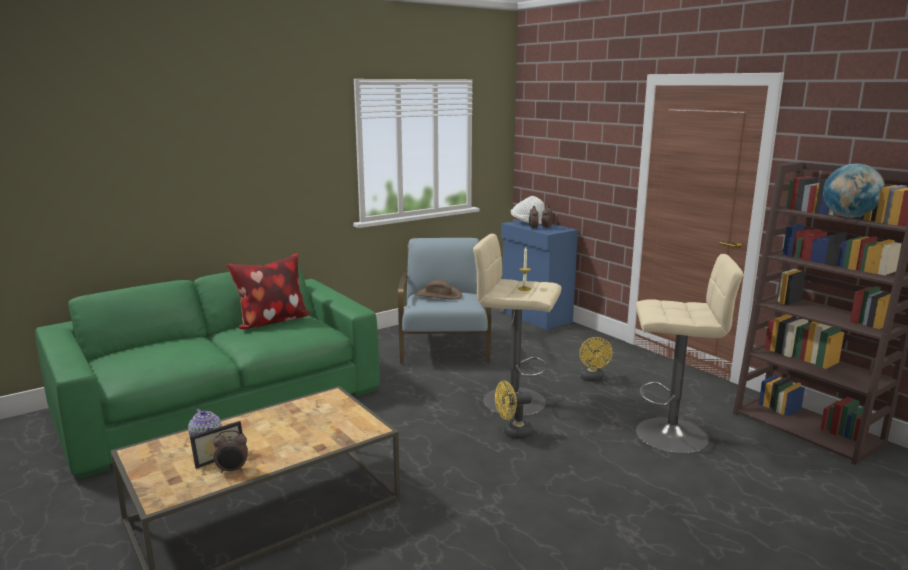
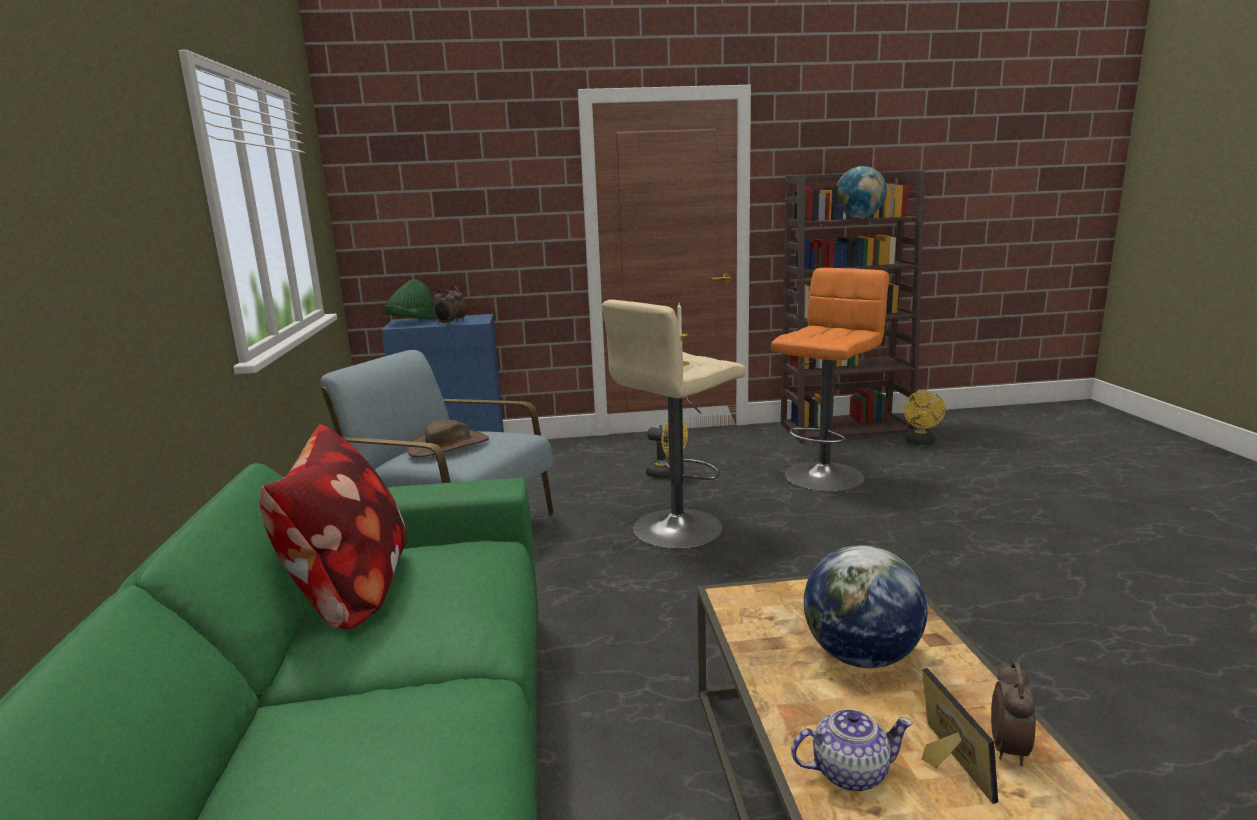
camera: 60 degrees left, 0 degrees up
yellow fan [495,381,533,439] -> yellow fan moved to [903,390,946,445]
white hat [511,196,545,224] -> green hat [385,279,436,320]
beige stool [636,254,743,453] -> orange stool [771,268,889,491]
none -> globe [804,545,927,668]

